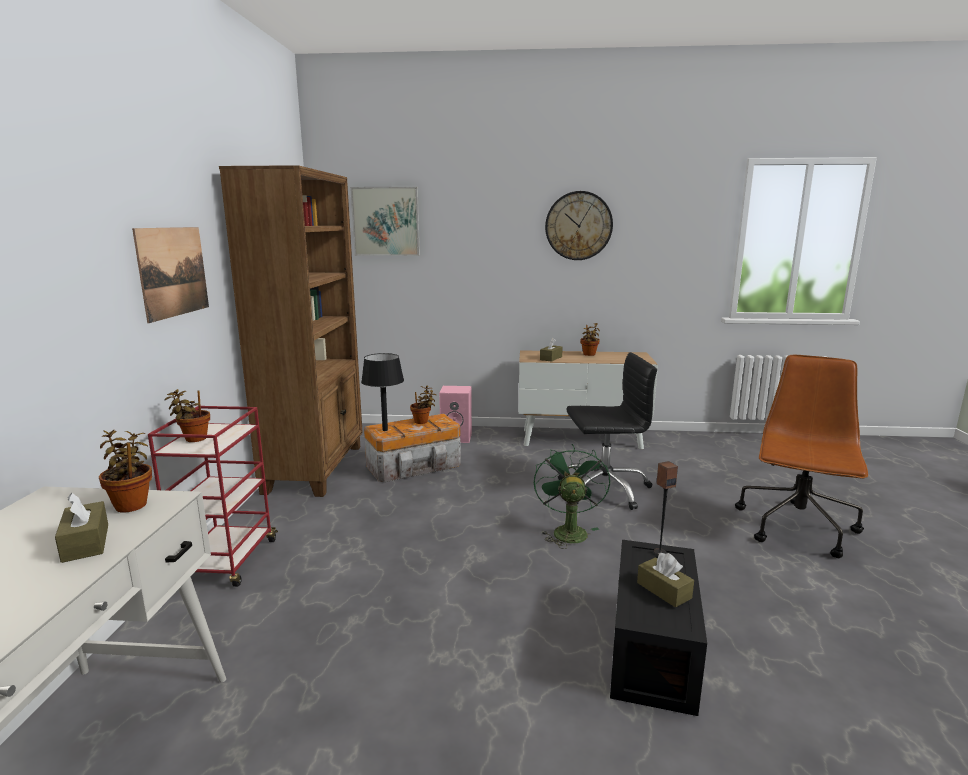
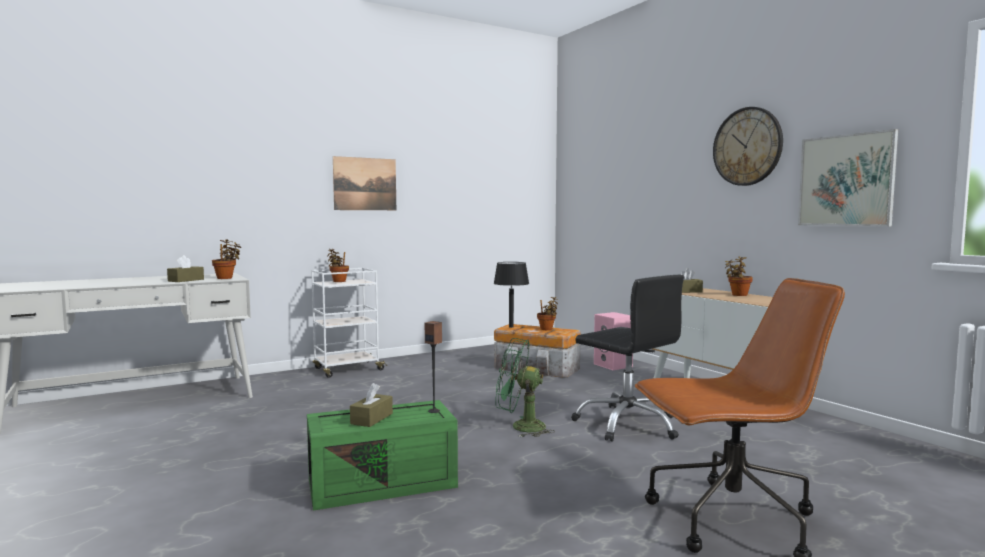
camera: 55 degrees right, 10 degrees down
red cart [148,406,278,587] -> white cart [311,268,387,378]
brown bookcase [219,165,363,497] -> none
picture [350,187,420,256] -> picture moved to [798,129,898,227]
green fan [534,444,610,549] -> green fan turned 135 degrees counterclockwise [495,338,555,437]
black storage box [610,540,707,716] -> green storage box [307,400,458,511]

